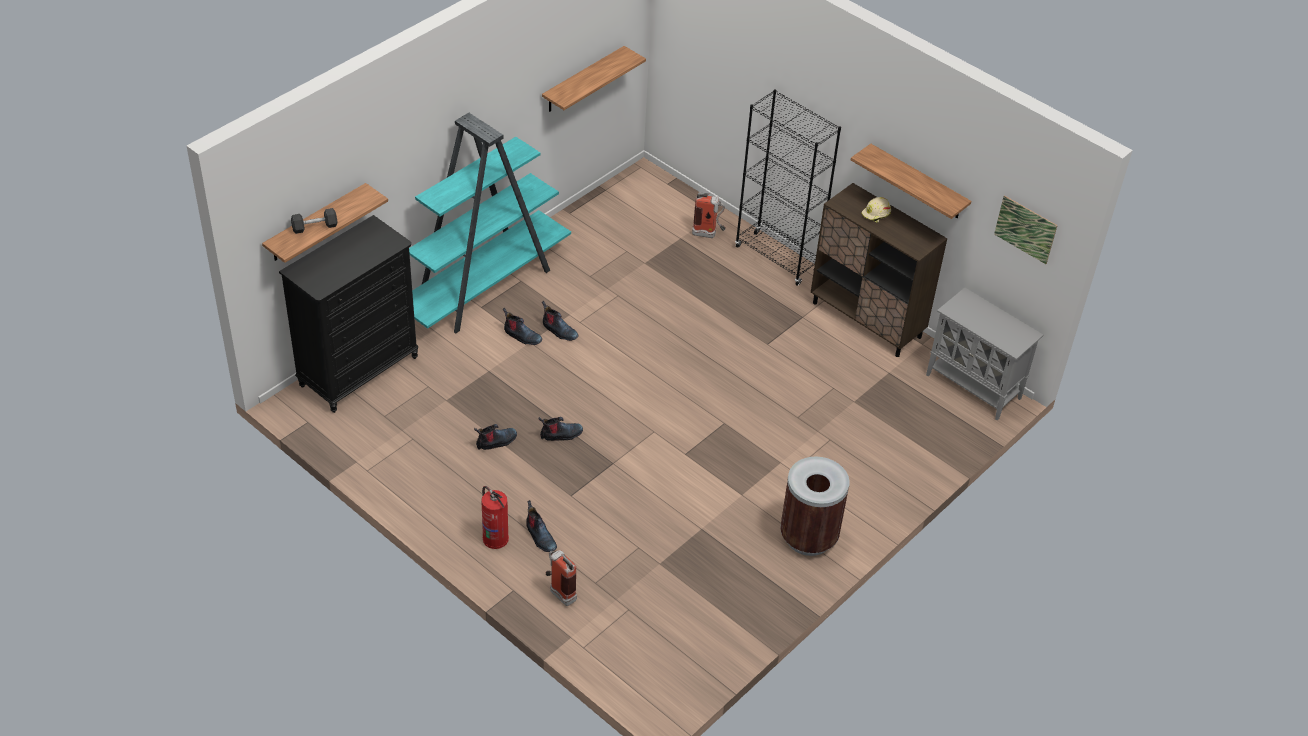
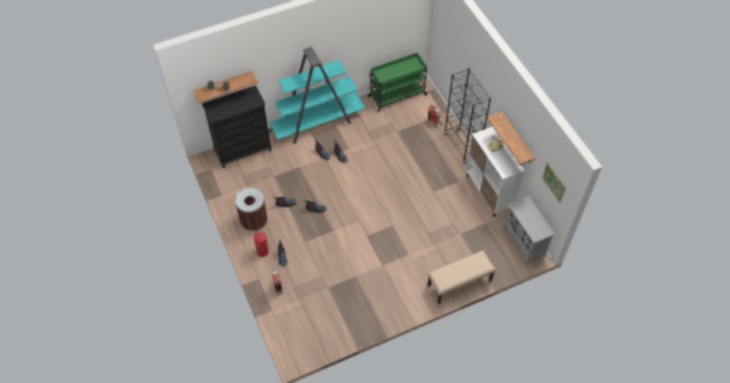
camera: 25 degrees right, 10 degrees up
shelf [542,46,646,112] -> none
brown trash can [780,457,850,556] -> brown trash can moved to [235,188,267,231]
brown cabinet [811,183,948,357] -> white cabinet [466,127,524,217]
none -> green cart [368,53,428,113]
none -> beige bench [428,250,496,304]

